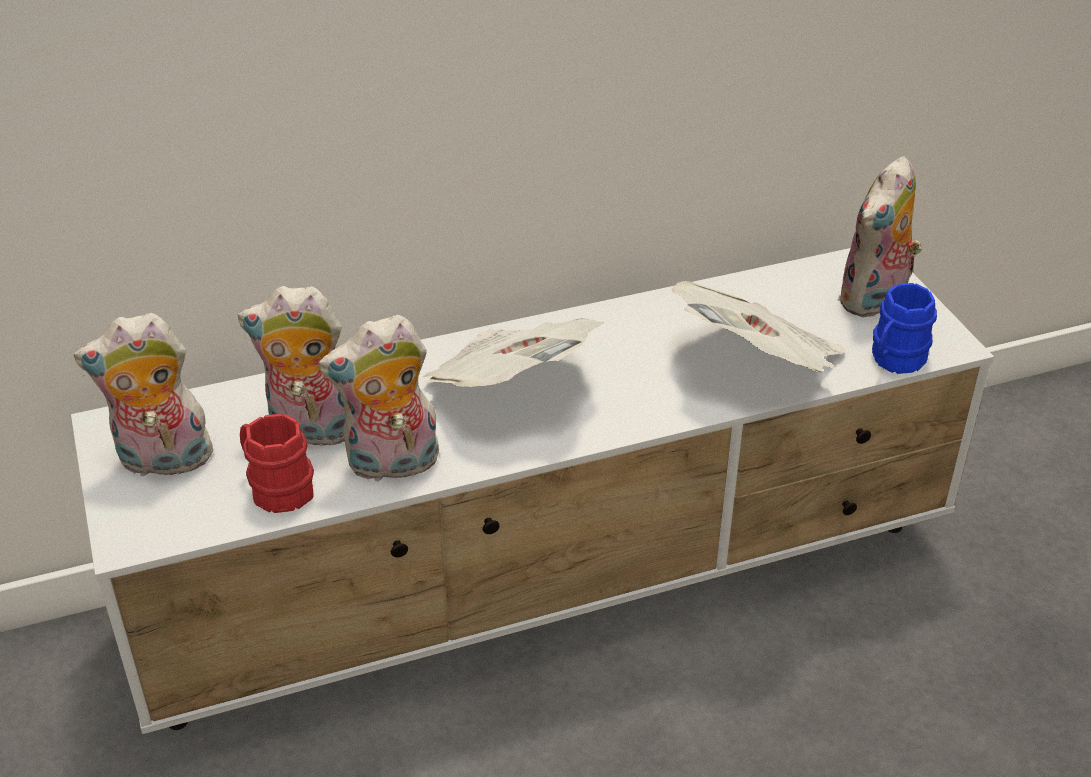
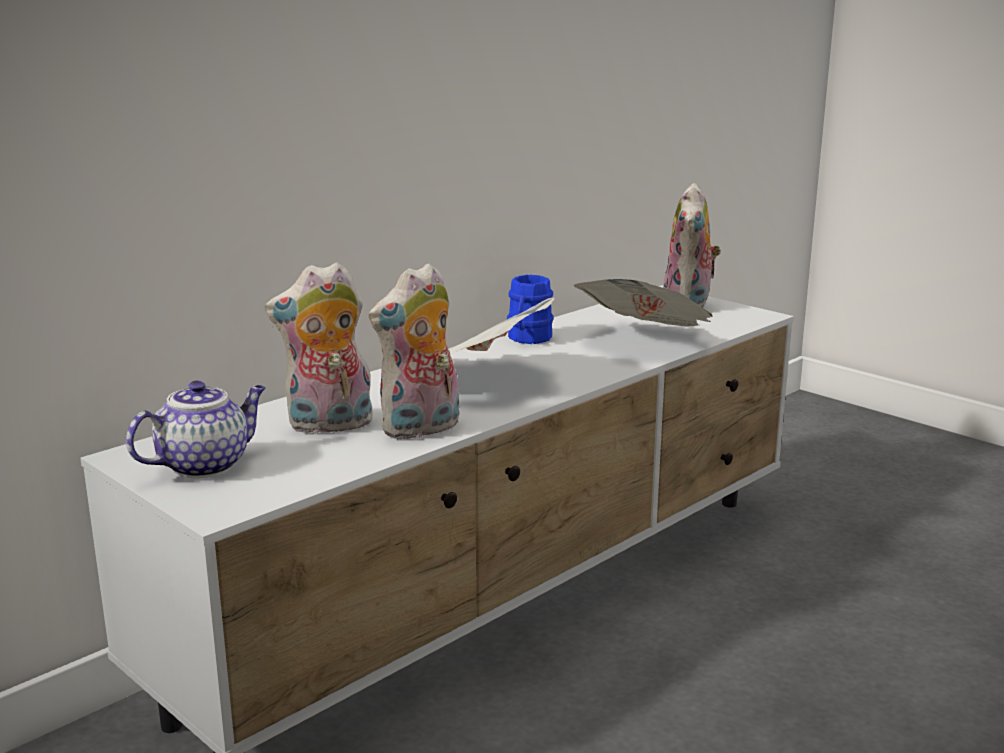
camera: 25 degrees left, 20 degrees down
plush toy [74,313,215,476] -> teapot [126,380,266,478]
red mug [240,414,314,513] -> none
blue mug [872,283,937,374] -> blue mug moved to [507,275,554,344]

